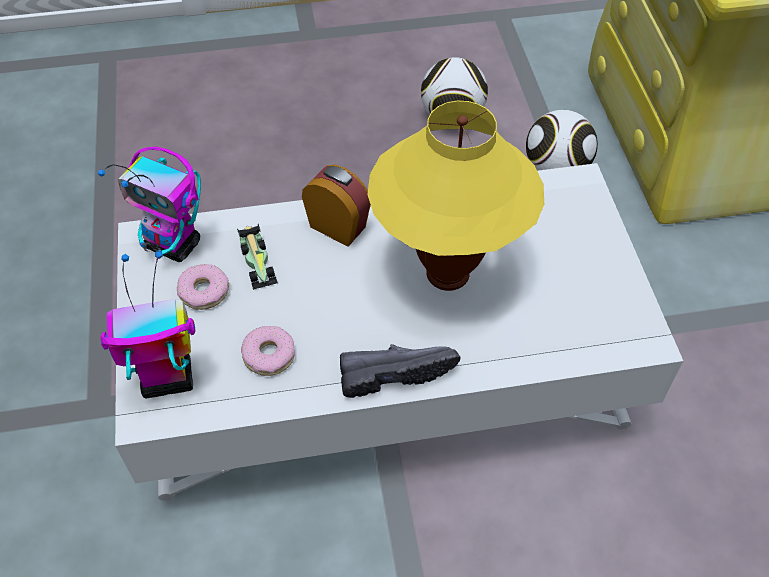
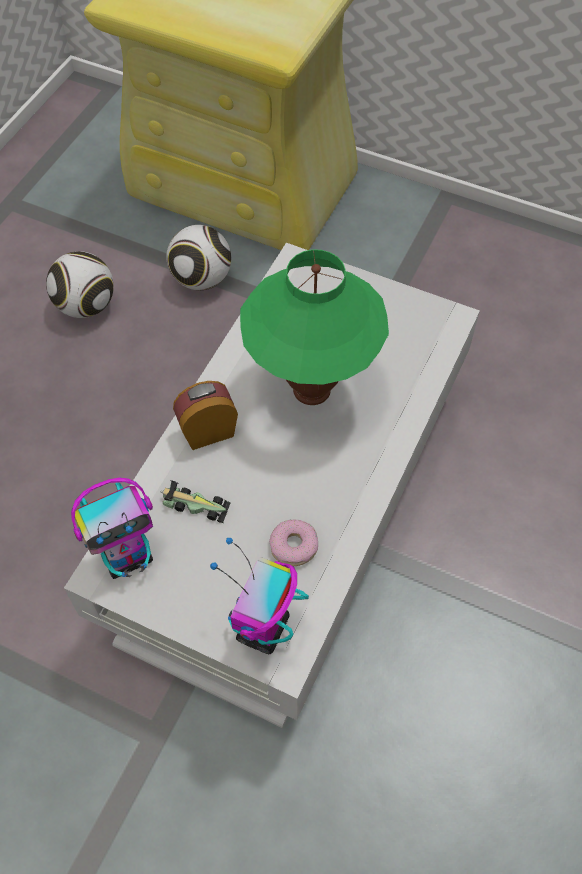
camera: 55 degrees left, 5 degrees up
donut [177,264,229,310] -> none
black shoe [340,344,461,398] -> none
yellow table lamp [367,101,544,291] -> green table lamp [240,249,389,405]

